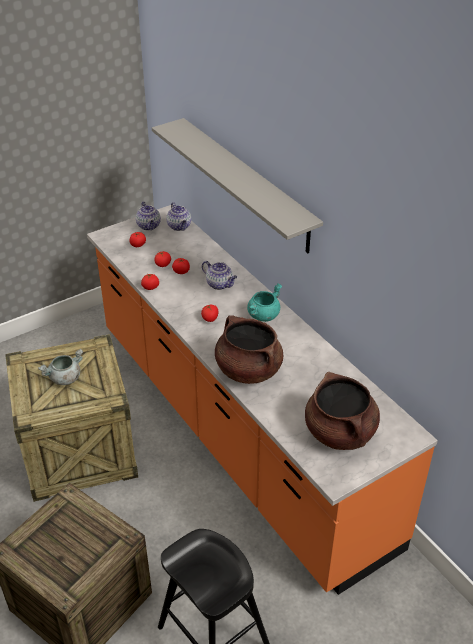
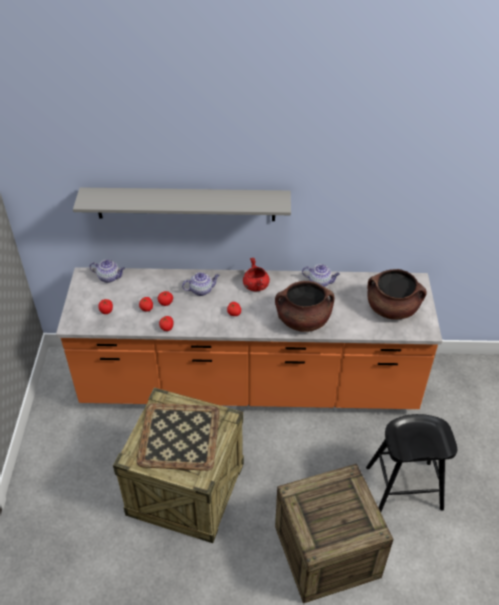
camera: 55 degrees left, 5 degrees up
grey cooking pot [38,349,83,385] -> tray [137,403,220,471]
teapot [136,202,161,231] -> teapot moved to [302,264,340,287]
turquoise cooking pot [247,284,282,322] -> red cooking pot [243,258,270,291]

